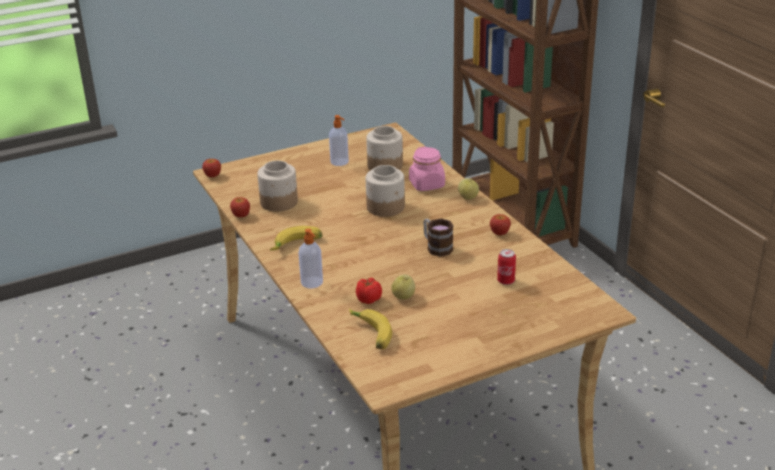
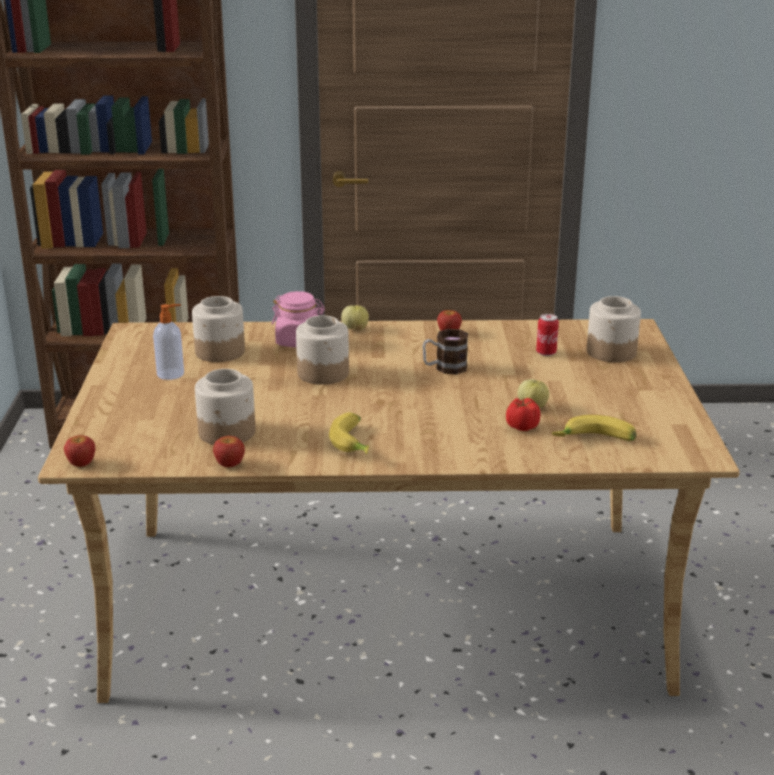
camera: 65 degrees left, 5 degrees down
soap dispenser [299,229,323,288] -> none
none -> jar [587,296,641,362]

